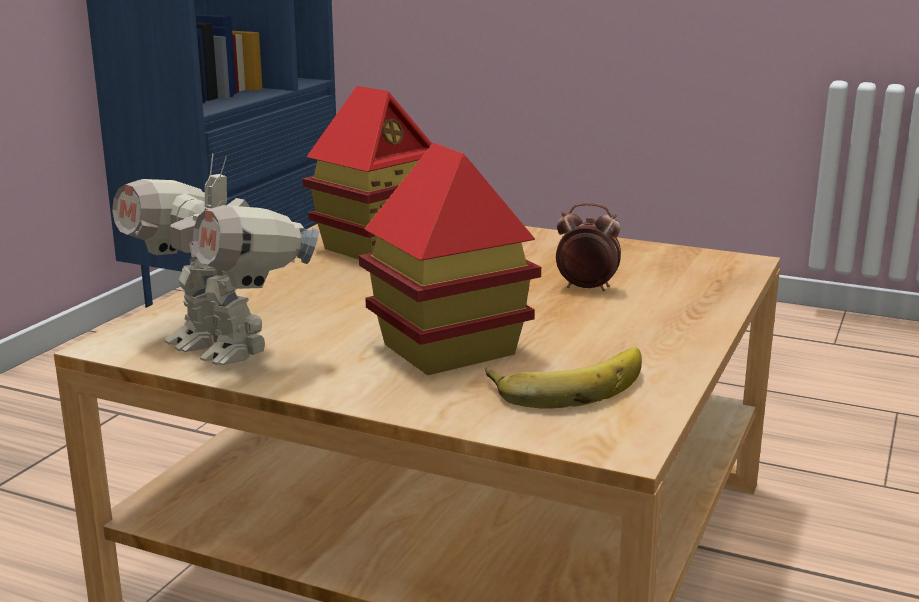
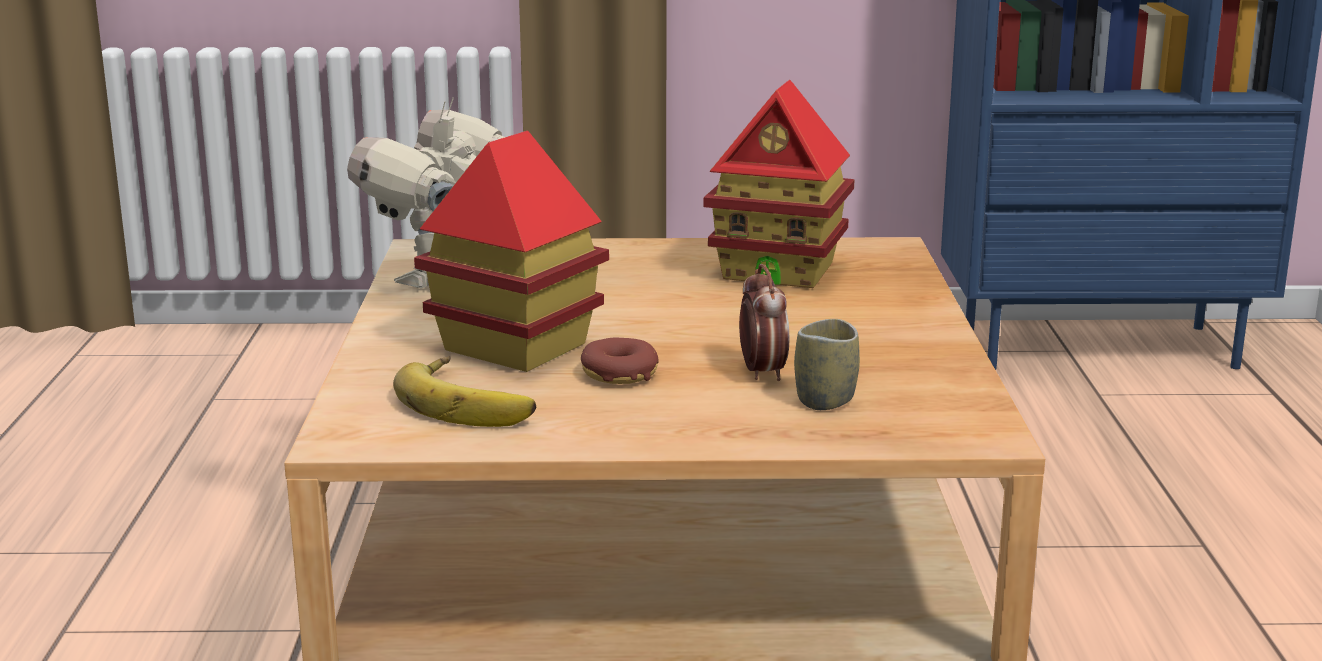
camera: 65 degrees right, 0 degrees up
none -> donut [581,338,659,384]
none -> cup [794,319,860,410]

